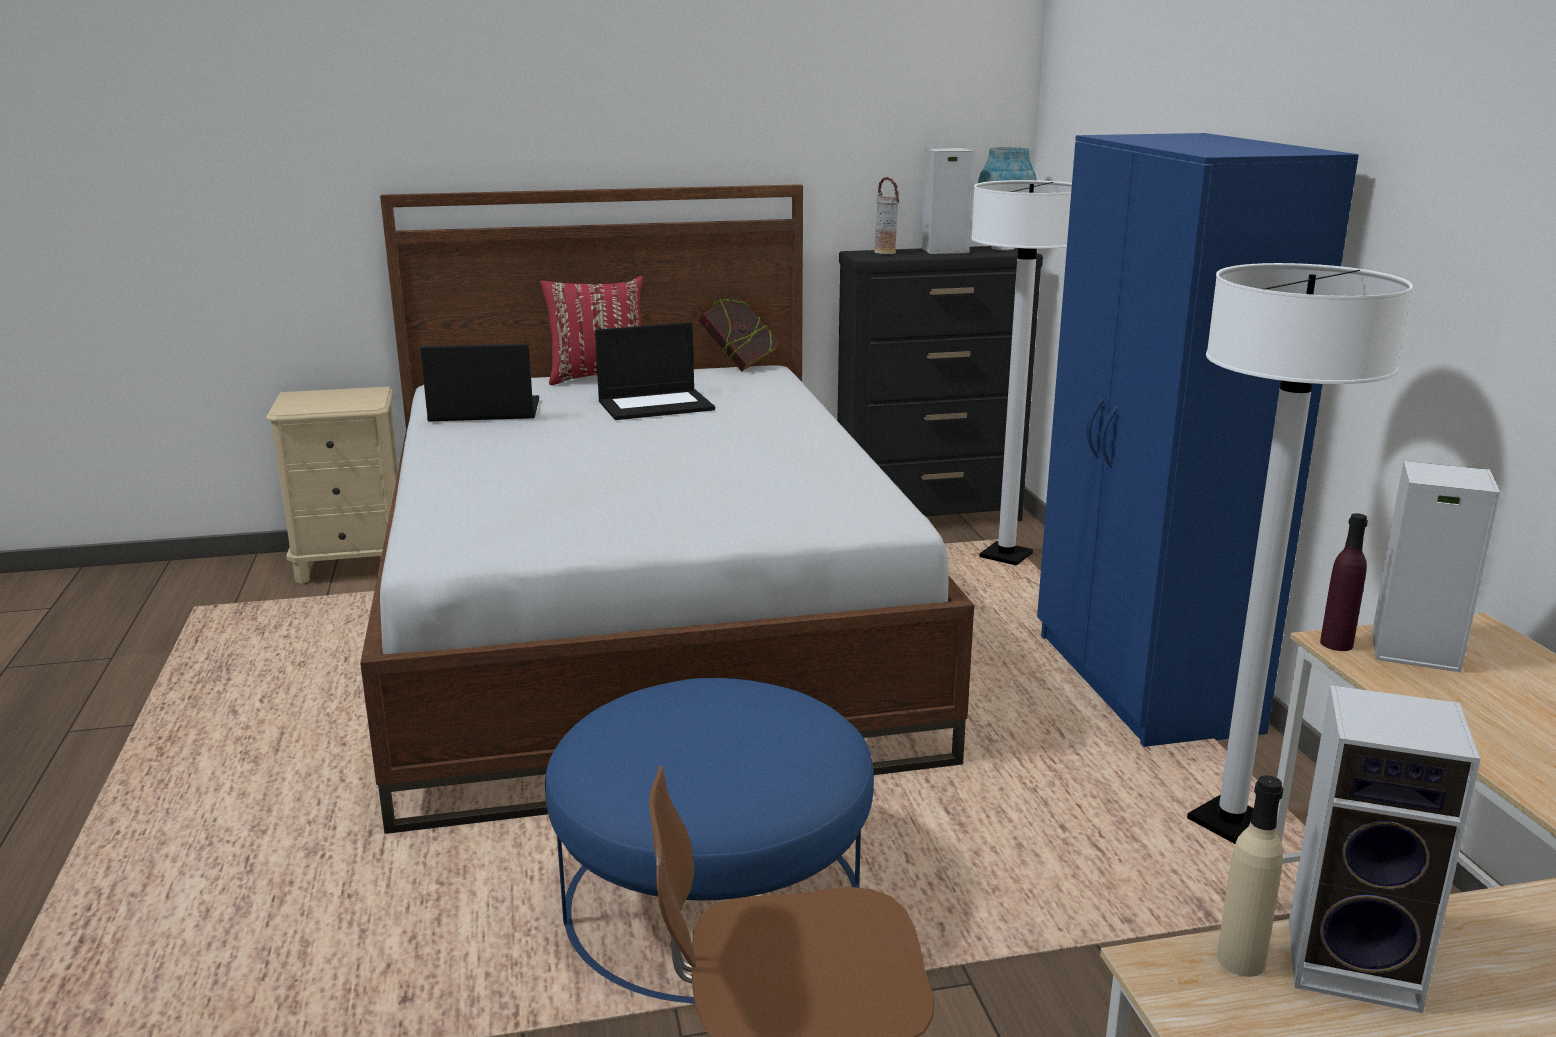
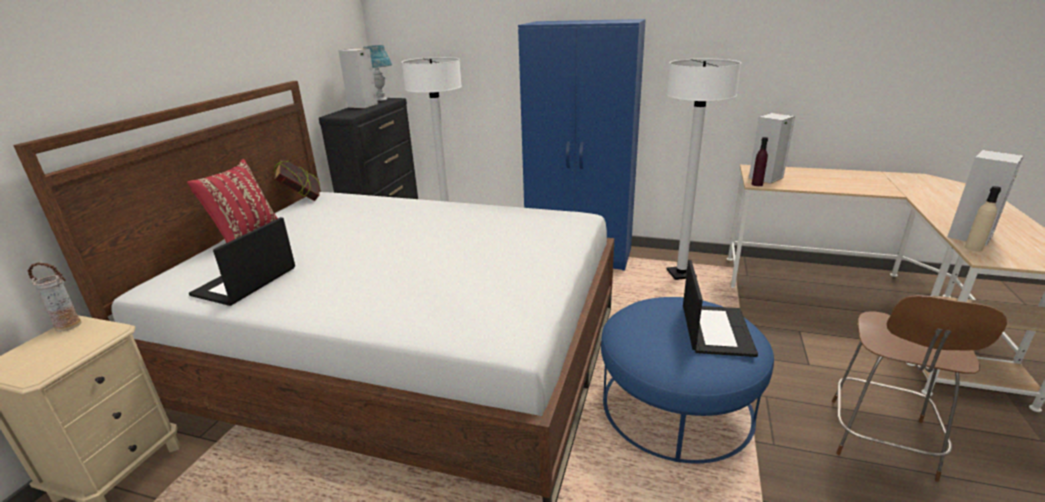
camera: 60 degrees left, 5 degrees up
laptop [595,322,715,420] -> laptop moved to [683,260,758,357]
vase [874,177,899,254] -> vase moved to [28,262,81,332]

